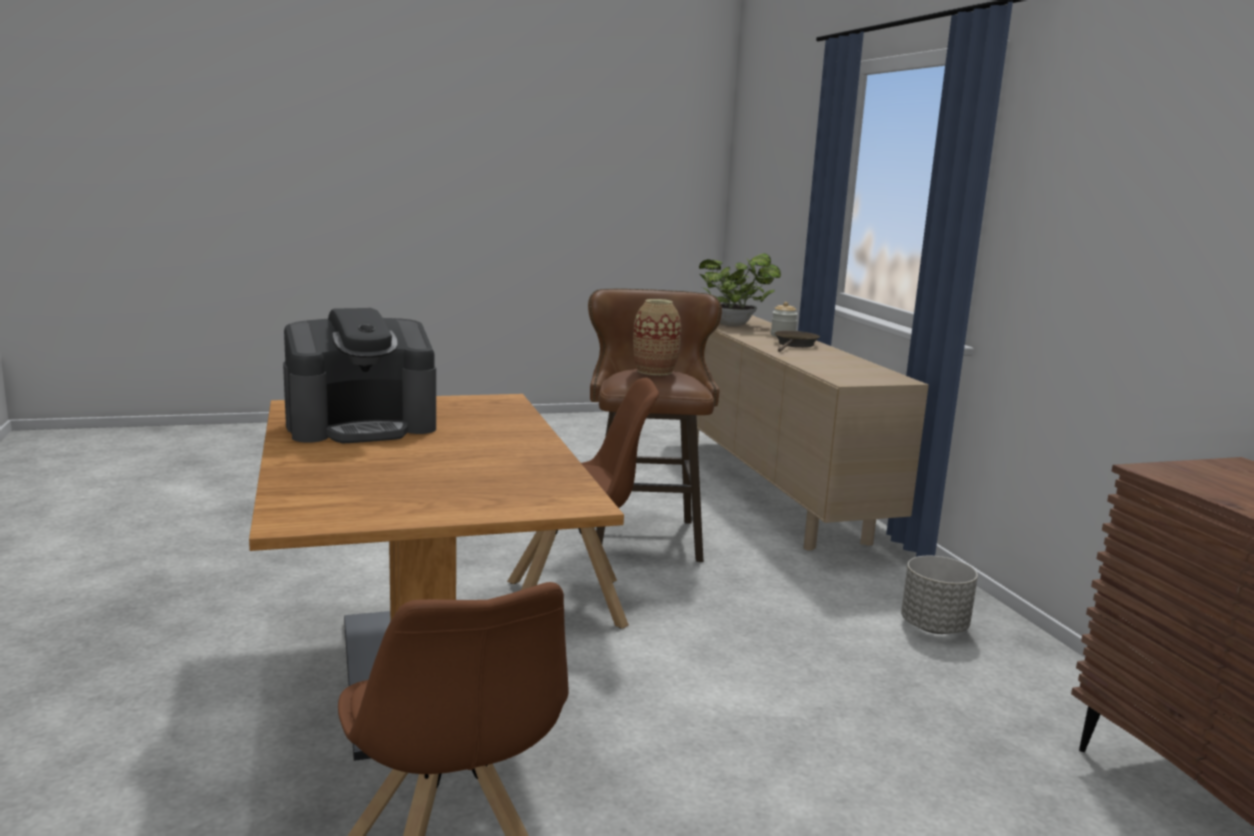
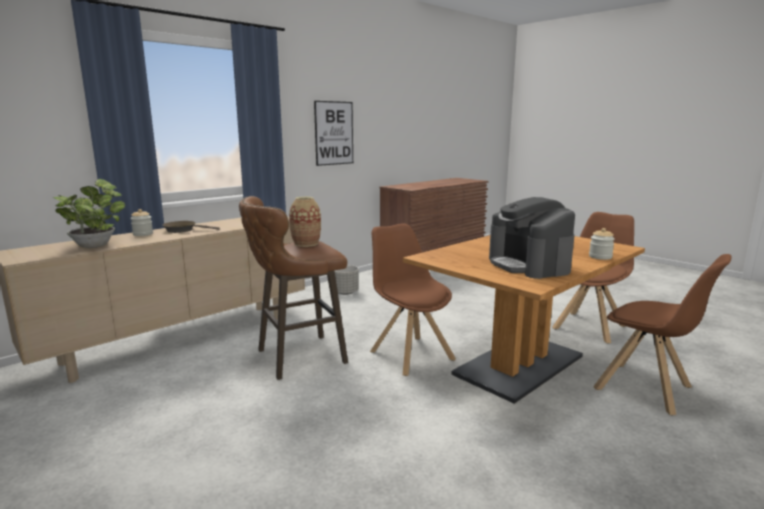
camera: 115 degrees left, 0 degrees up
coffee machine [283,308,436,443] -> coffee machine turned 150 degrees counterclockwise [489,197,575,279]
none -> picture [314,101,353,166]
none -> jar [589,228,615,260]
none -> brown chair [593,254,732,416]

